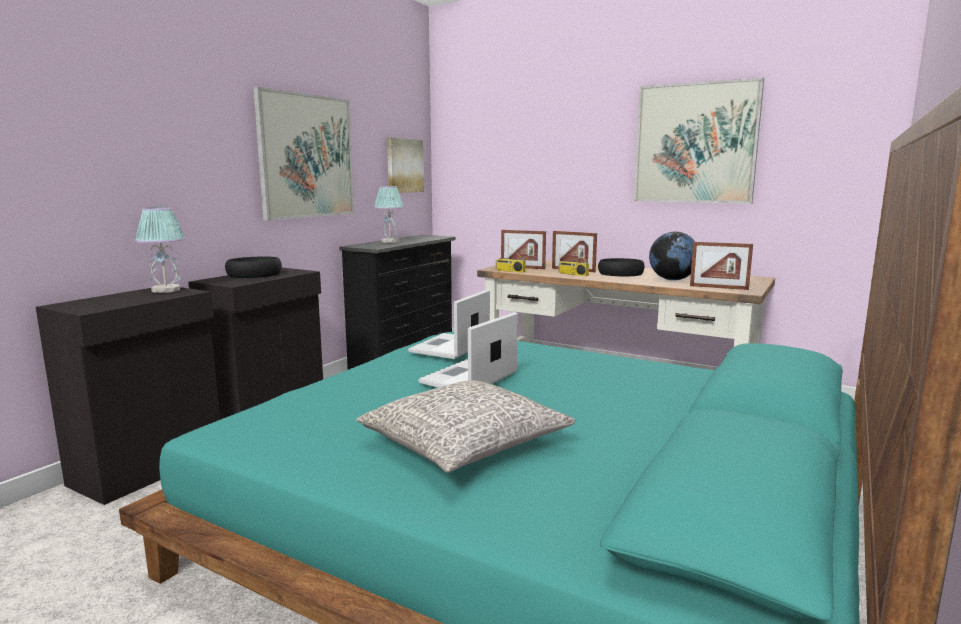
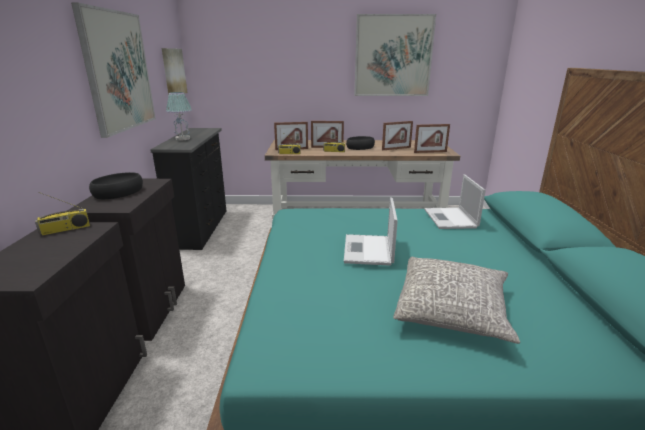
camera: 30 degrees left, 10 degrees up
table lamp [135,207,185,293] -> radio [35,192,90,236]
laptop [408,290,490,359] -> laptop moved to [424,174,486,229]
globe [649,231,695,280] -> picture frame [382,121,413,150]

